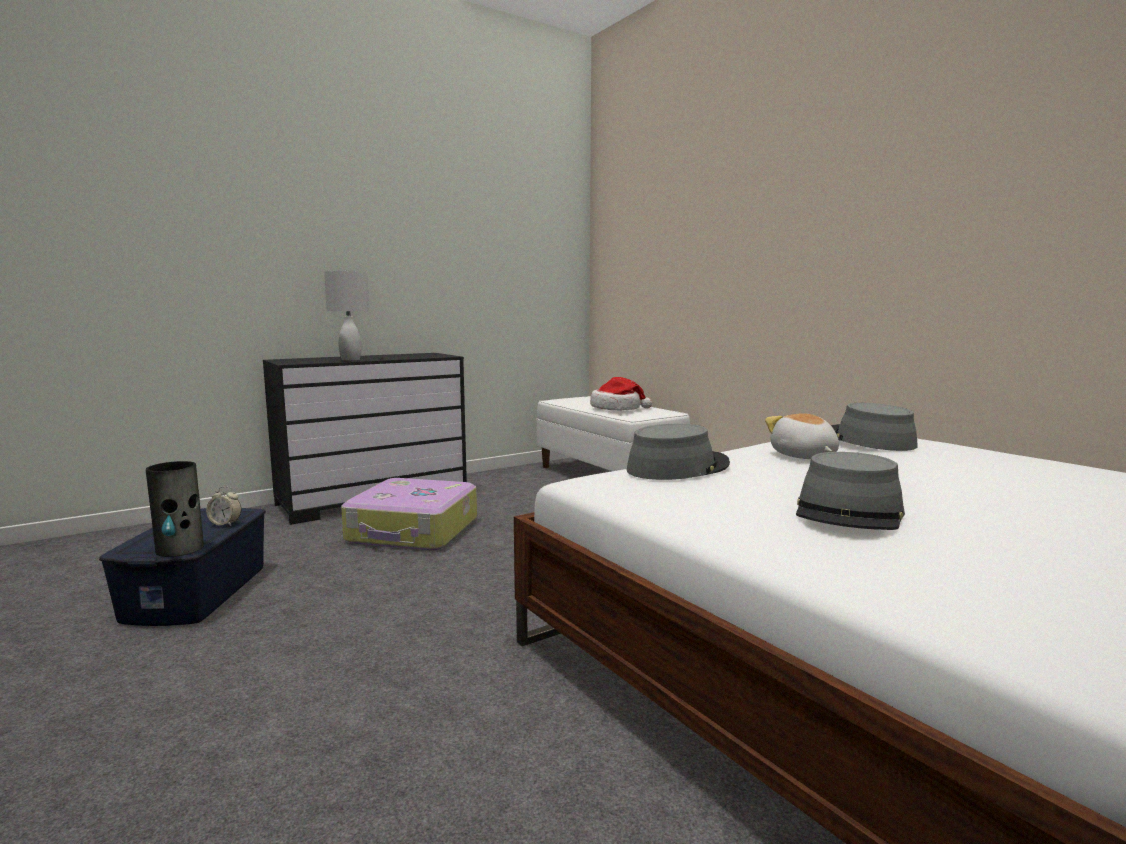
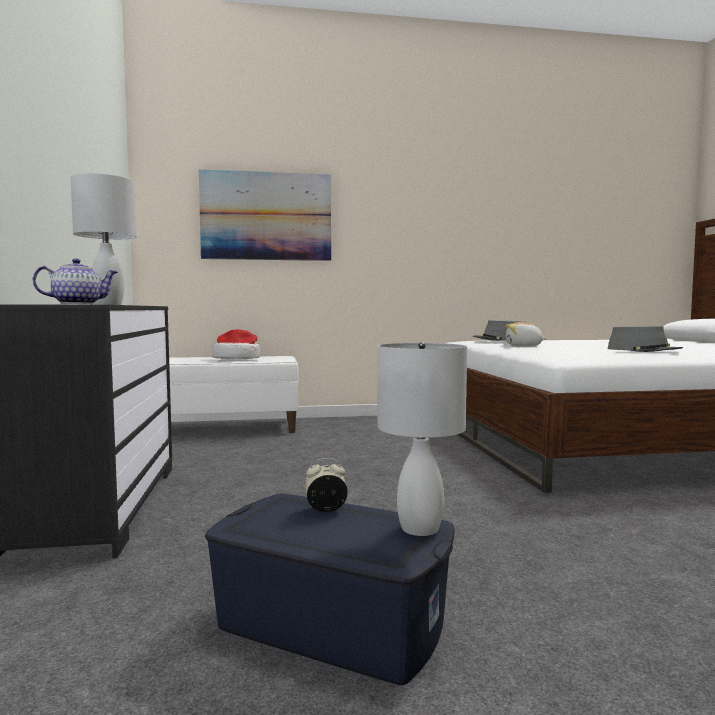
camera: 65 degrees left, 5 degrees down
vase [146,461,204,557] -> white table lamp [377,342,467,536]
alarm clock [206,486,242,526] -> alarm clock turned 135 degrees counterclockwise [305,458,348,512]
suitcase [341,478,477,550] -> none
grey hat [627,424,730,480] -> none
none -> teapot [32,259,118,305]
none -> picture [199,169,331,261]

